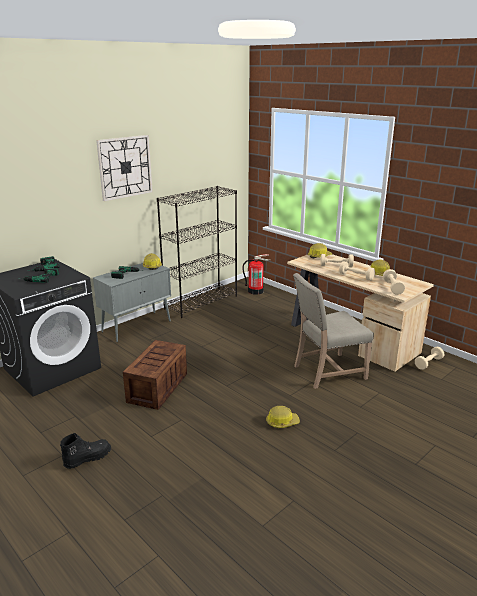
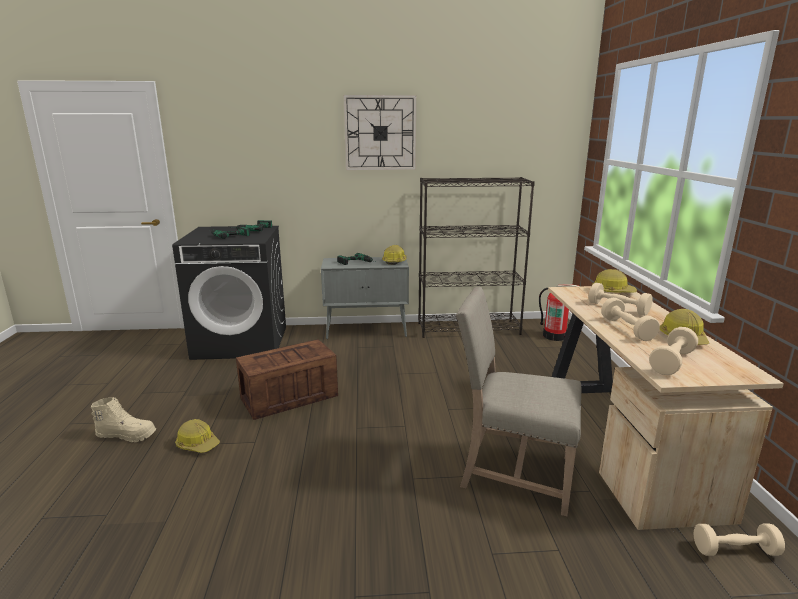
camera: 40 degrees right, 5 degrees down
black boot [60,433,111,469] -> beige boot [91,397,156,442]
hard hat [266,406,300,428] -> hard hat moved to [175,419,220,453]

